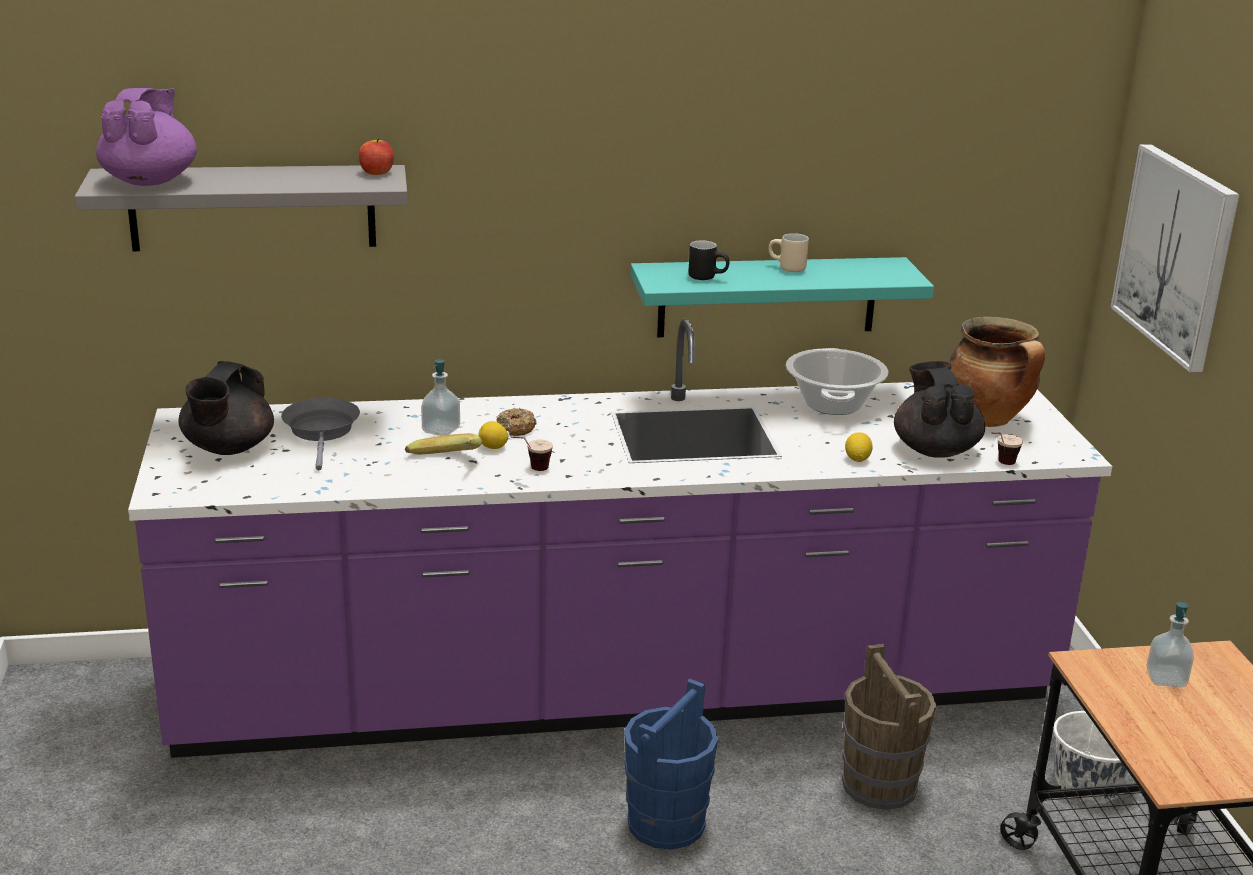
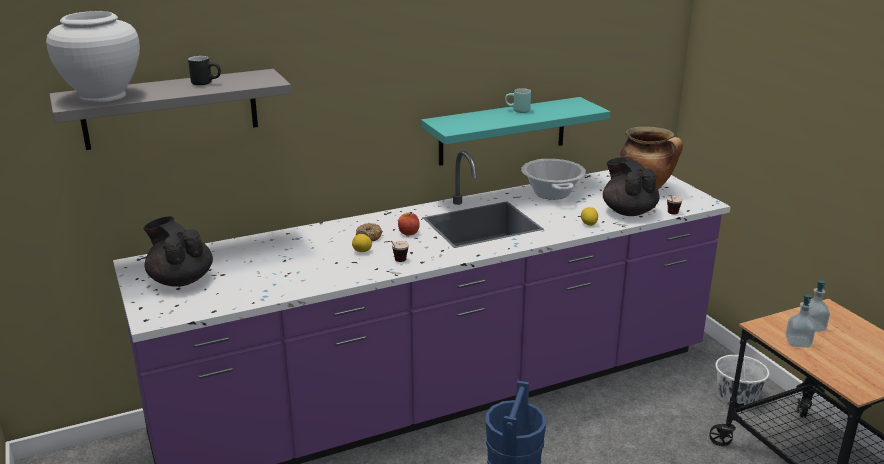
camera: 15 degrees left, 0 degrees up
purple teapot [96,88,197,186] -> white vase [46,11,140,102]
black teapot [179,361,274,455] -> black teapot turned 135 degrees clockwise [143,216,213,287]
grey frying pan [281,398,360,470] -> none
apple [359,138,394,175] -> apple moved to [398,213,420,236]
banana [405,433,482,454] -> none
soap dispenser [421,359,460,436] -> soap dispenser moved to [785,294,816,348]
black mug [688,240,729,280] -> black mug moved to [188,56,221,85]
beige mug [769,233,809,272] -> turquoise mug [505,88,531,113]
brown bucket [842,644,936,810] -> none
picture [1110,144,1240,373] -> none

